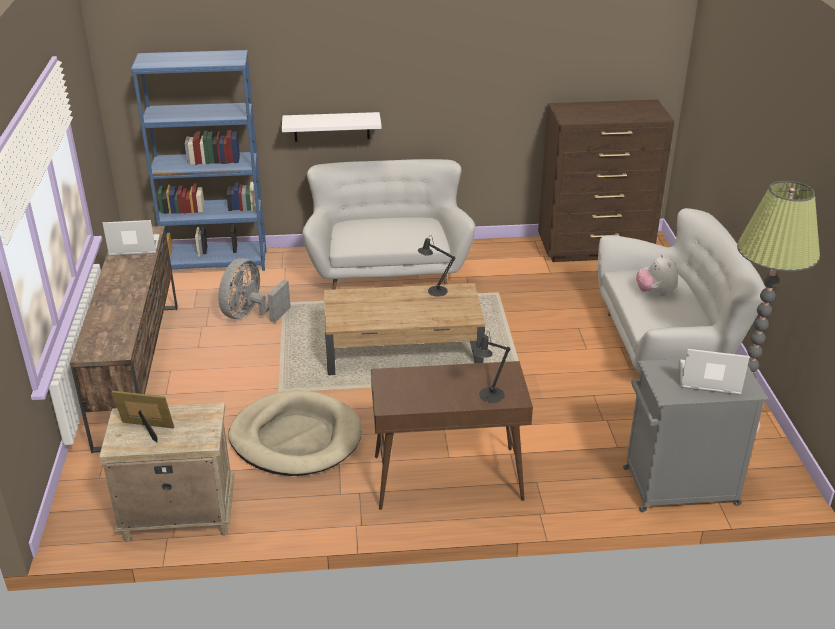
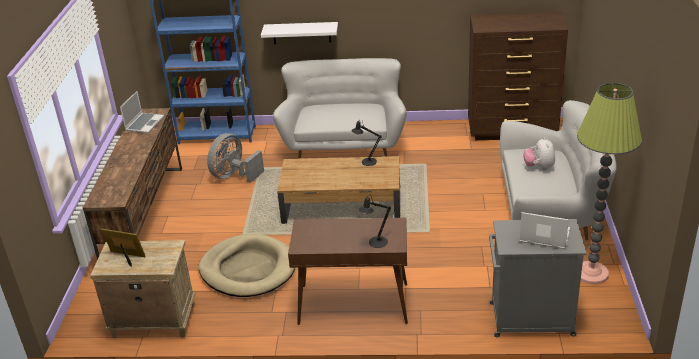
camera: 10 degrees right, 0 degrees up
laptop [102,220,160,256] -> laptop turned 105 degrees clockwise [120,91,164,133]

